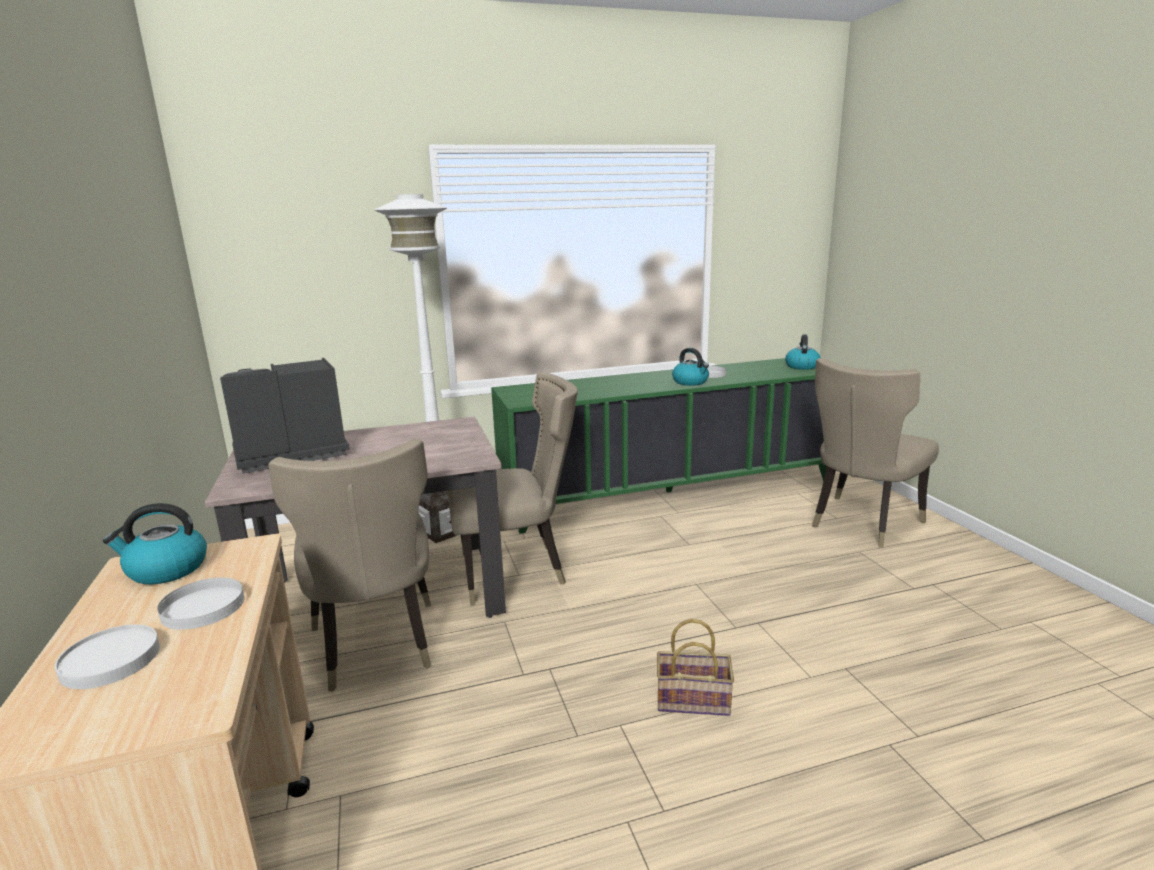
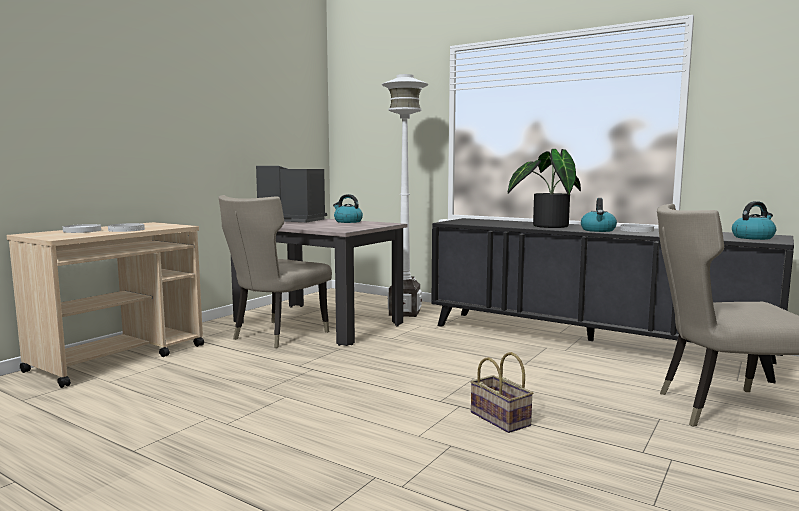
camera: 50 degrees right, 10 degrees down
kettle [103,503,207,584] -> kettle moved to [333,194,363,223]
beige chair [447,372,578,606] -> none
green cabinet [491,358,827,534] -> black cabinet [432,218,794,383]
basket [657,619,734,716] -> basket moved to [470,352,533,433]
none -> potted plant [508,149,581,228]

